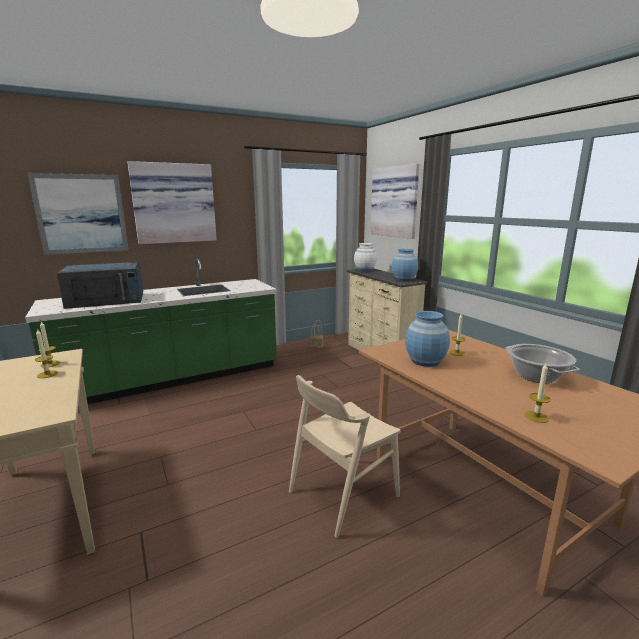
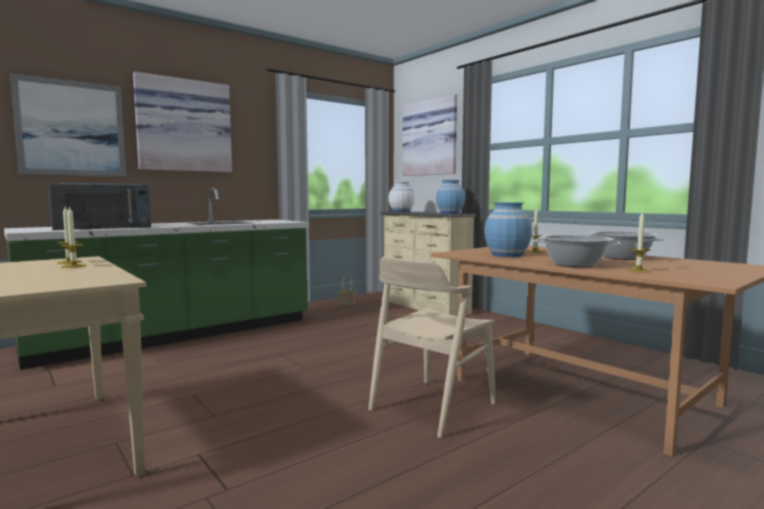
camera: 10 degrees left, 10 degrees down
none -> cooking pot [533,235,620,268]

